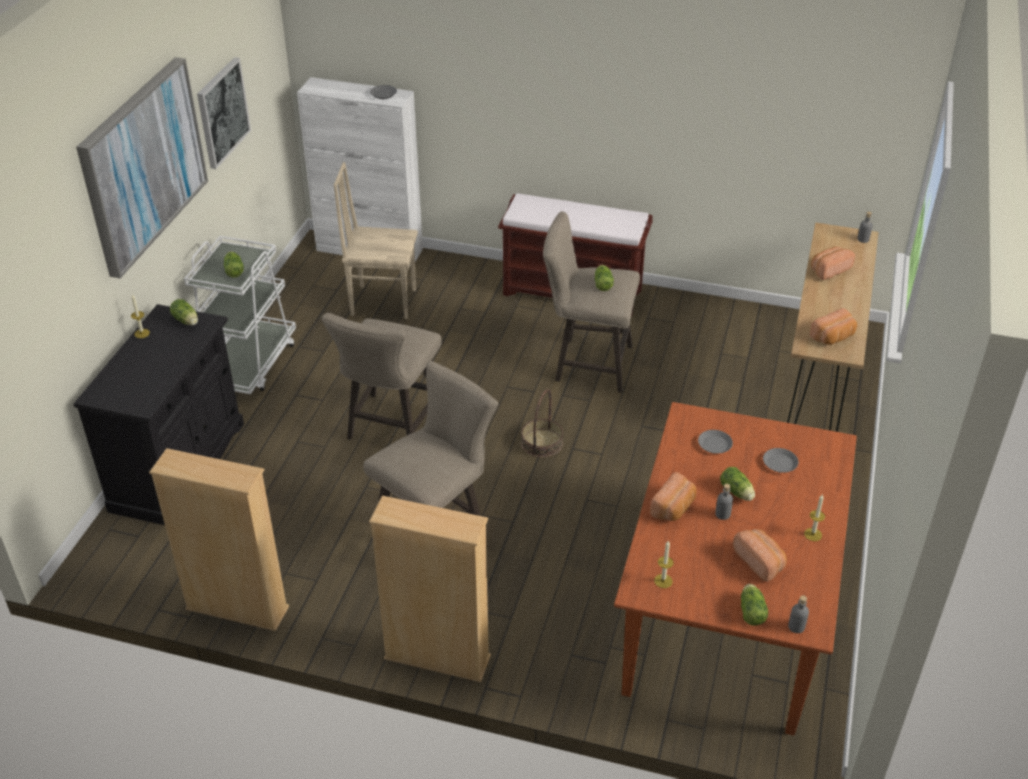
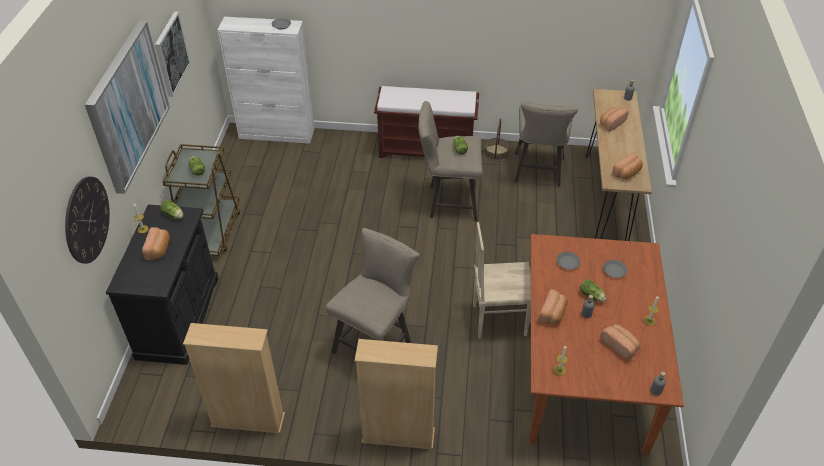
camera: 10 degrees left, 5 degrees up
white cart [184,236,296,394] -> brown cart [163,144,241,256]
beige stool [321,313,442,440] -> beige stool moved to [515,101,578,187]
beige chair [334,162,418,319] -> beige chair moved to [473,222,531,339]
basket [521,389,563,458] -> basket moved to [484,118,510,161]
lettuce [741,584,768,626] -> none
none -> wall clock [65,177,110,264]
none -> bread [142,227,170,260]

